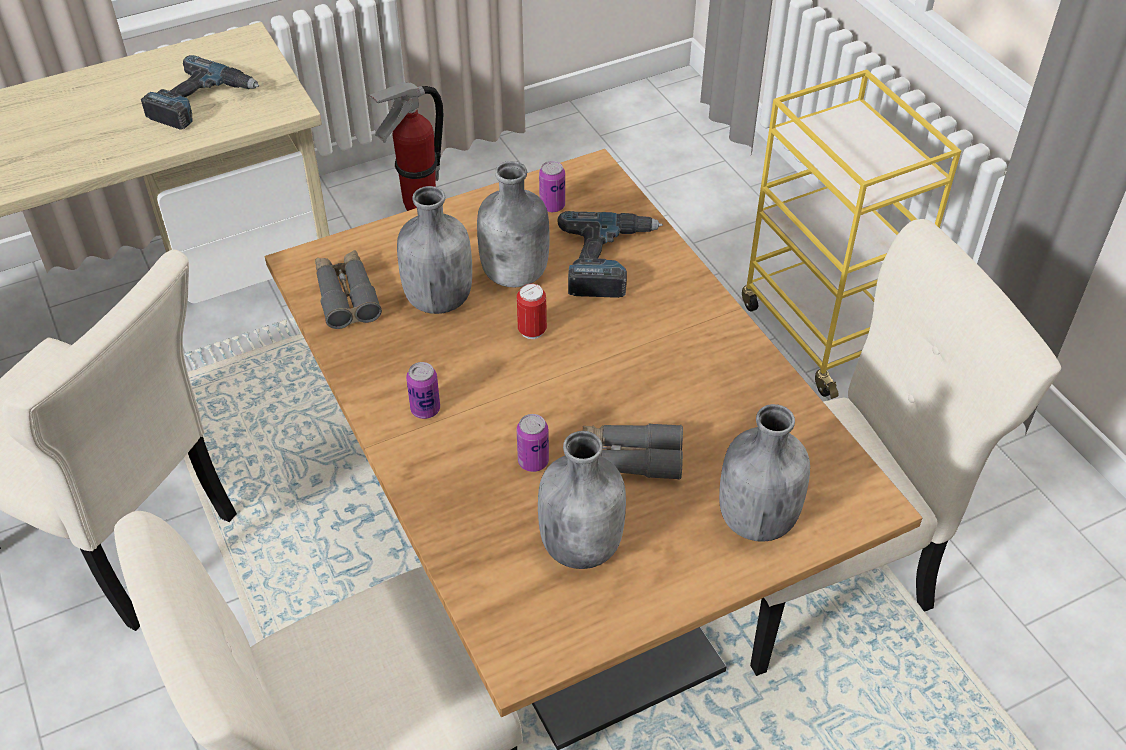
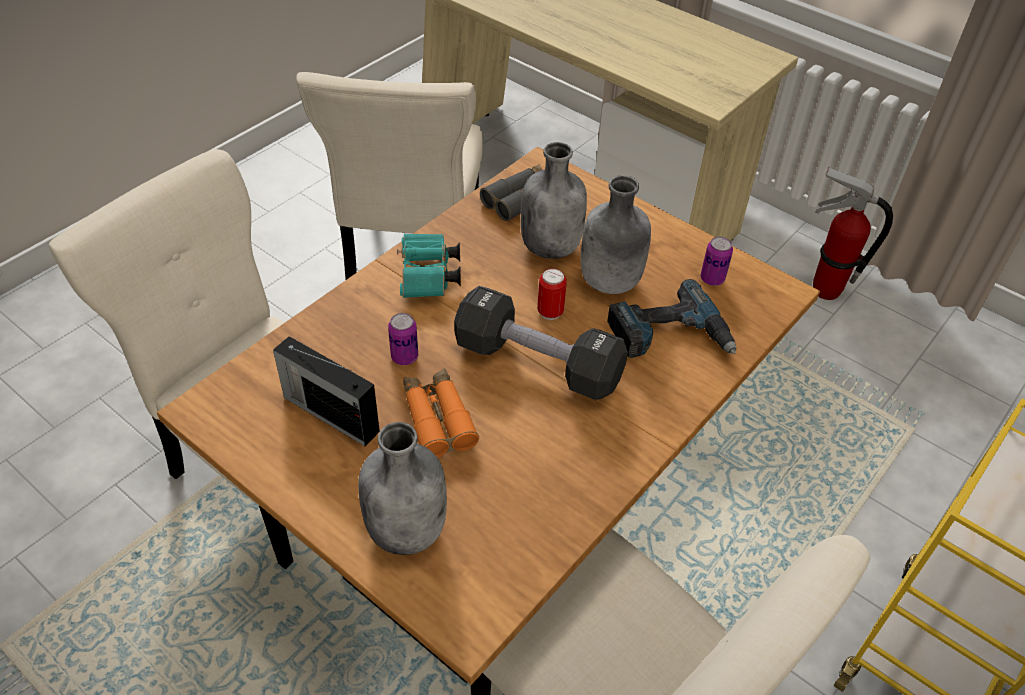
camera: 65 degrees right, 0 degrees up
power drill [141,55,259,130] -> none
can [406,362,440,419] -> turquoise binoculars [397,233,461,298]
grey bottle [538,431,626,569] -> radio [273,336,380,446]
grey binoculars [583,424,683,480] -> orange binoculars [403,368,479,458]
none -> black dumbbell [454,286,628,400]

